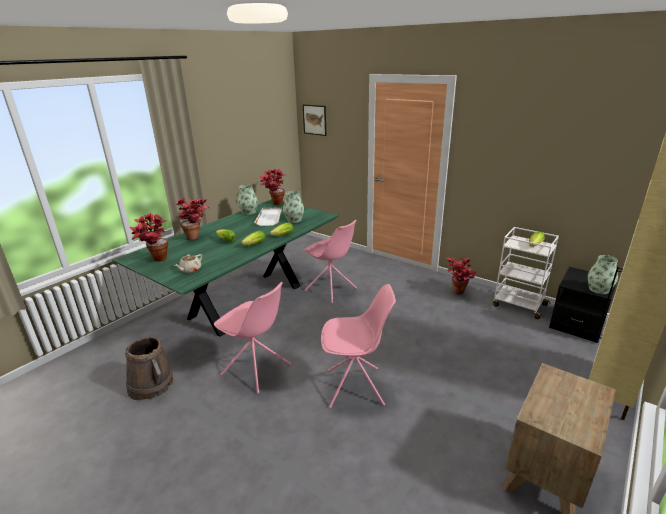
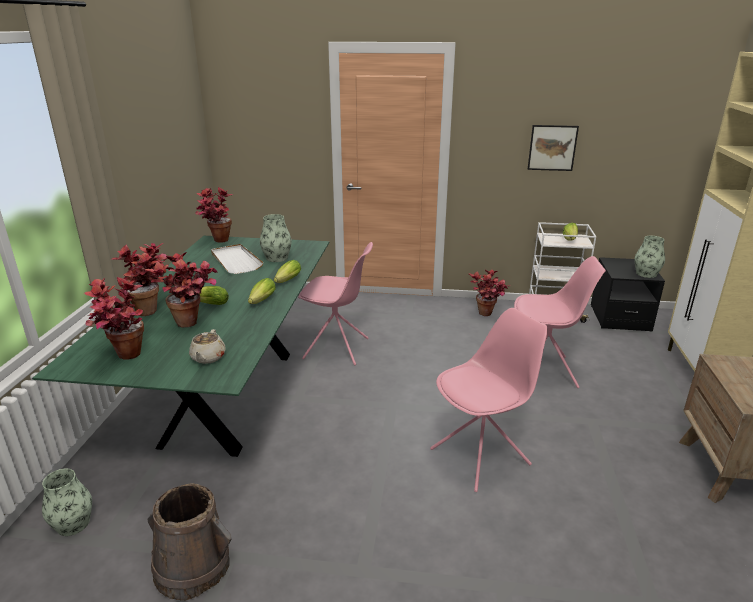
camera: 30 degrees left, 0 degrees up
pink chair [214,282,291,394] -> pink chair moved to [514,256,606,388]
vase [238,185,258,215] -> vase moved to [42,469,92,536]
picture [303,104,326,136] -> picture moved to [528,125,579,171]
none -> potted plant [145,252,218,327]

